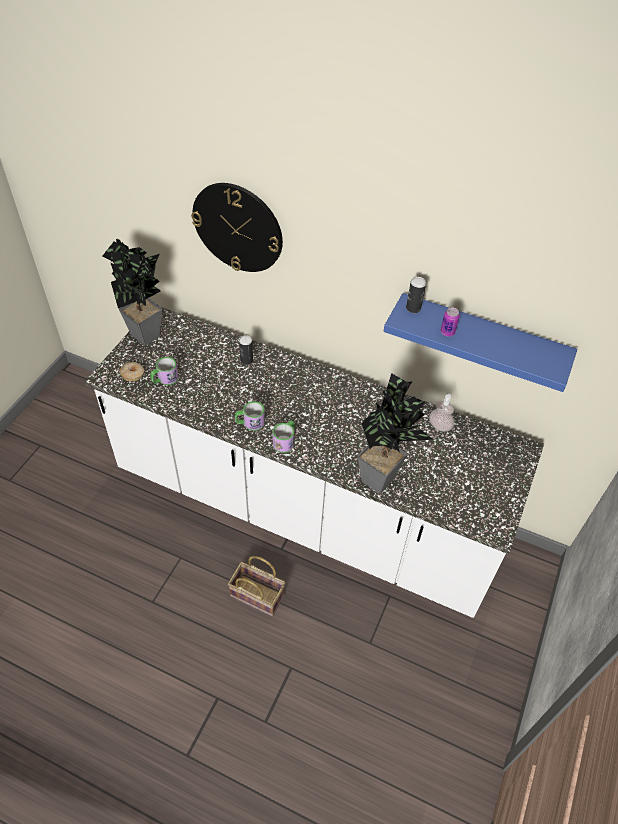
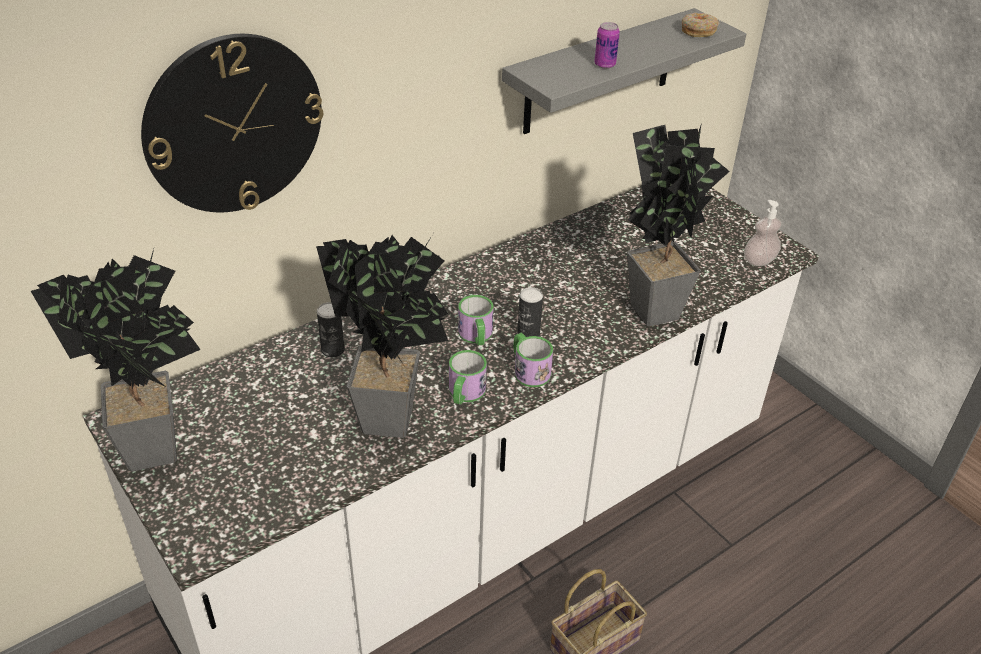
camera: 60 degrees left, 10 degrees down
donut [120,362,144,381] -> donut moved to [682,13,719,37]
mug [150,357,178,385] -> mug moved to [458,295,494,346]
blue shelf [383,293,577,392] -> grey shelf [502,8,746,134]
can [406,277,426,313] -> can moved to [517,287,543,337]
soap dispenser [429,393,454,432] -> soap dispenser moved to [744,200,782,266]
none -> potted plant [316,235,448,438]

